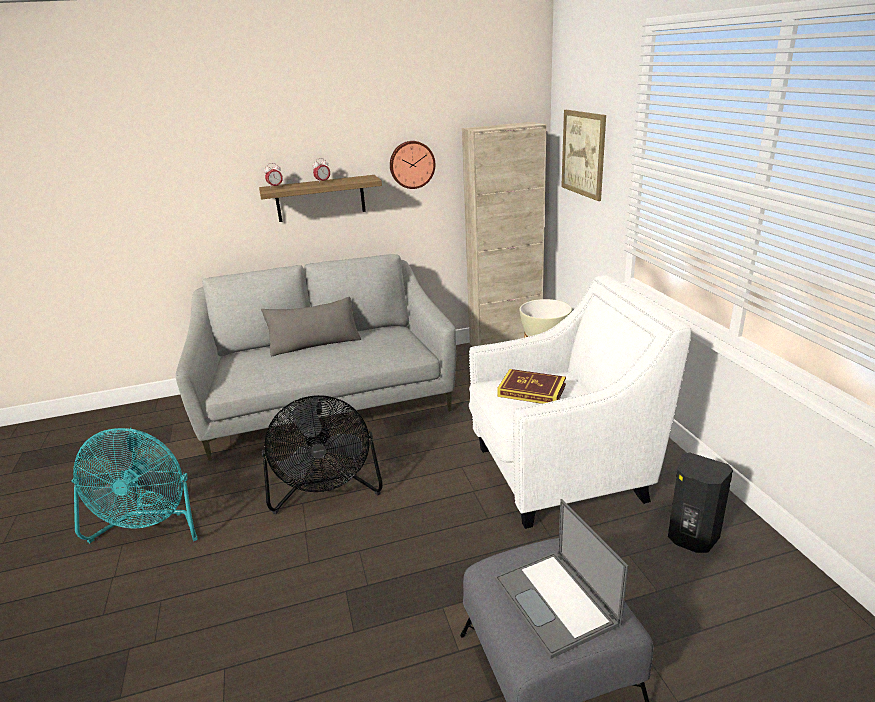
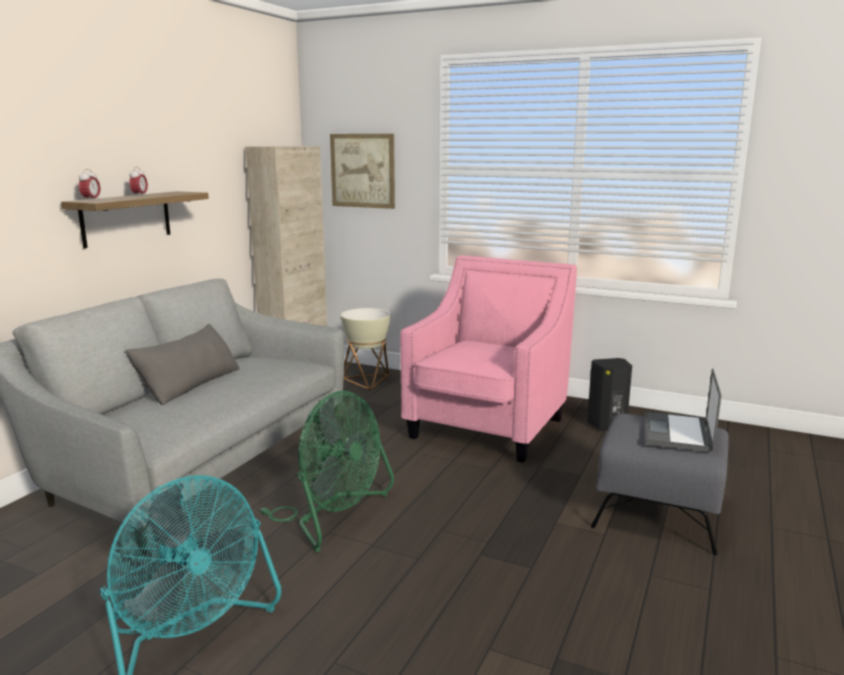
camera: 50 degrees left, 10 degrees down
black fan [262,395,383,515] -> green fan [260,391,394,552]
wall clock [390,141,435,189] -> none
white armchair [469,275,692,529] -> pink armchair [400,255,577,463]
laptop [495,499,628,659] -> laptop turned 90 degrees clockwise [646,368,722,453]
book [497,369,566,404] -> none

